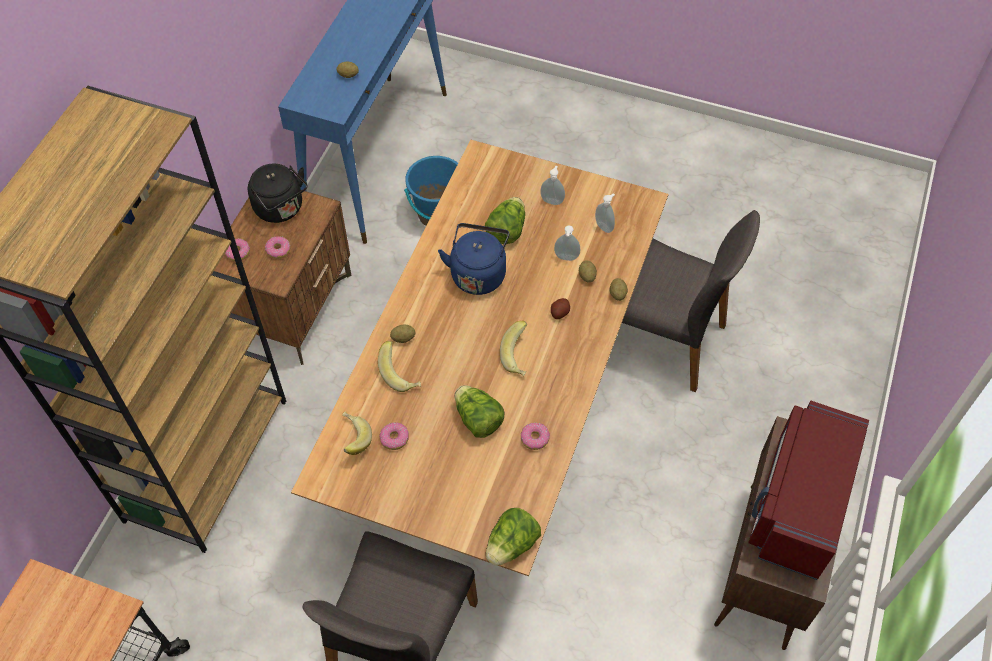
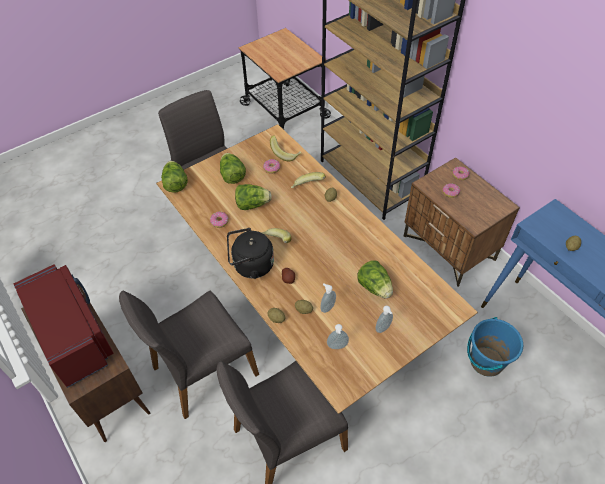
camera: 125 degrees right, 5 degrees down
black kettle [248,164,308,223] -> black kettle moved to [227,228,274,279]
blue kettle [438,223,510,295] -> none
none -> grey chair [119,291,259,419]
none -> lettuce [220,153,246,184]

